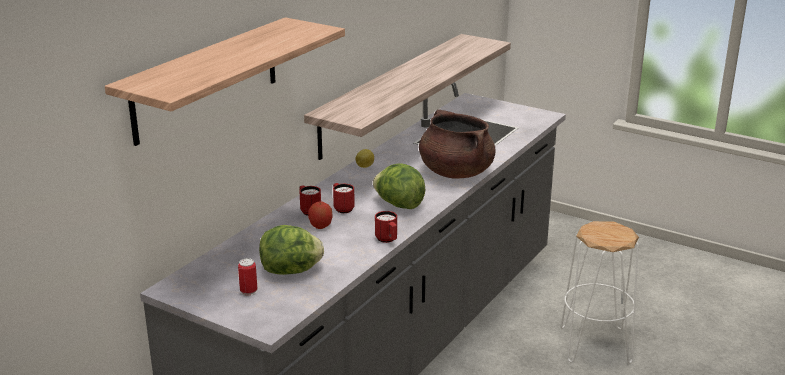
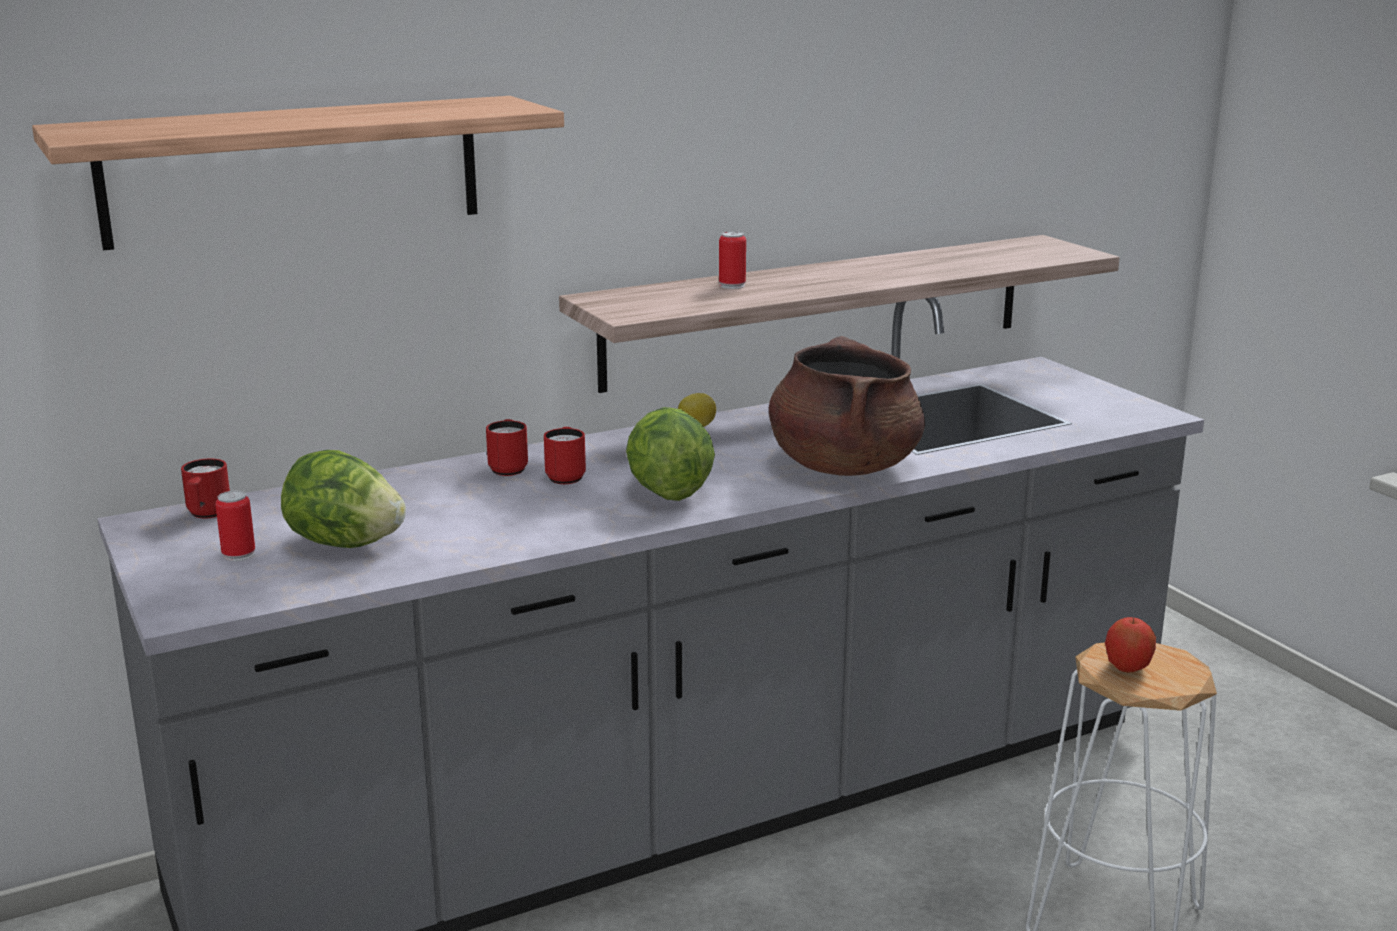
camera: 30 degrees right, 5 degrees down
apple [308,201,333,229] -> apple moved to [1105,617,1156,673]
red mug [375,211,397,243] -> red mug moved to [181,459,230,518]
none -> can [719,231,746,289]

